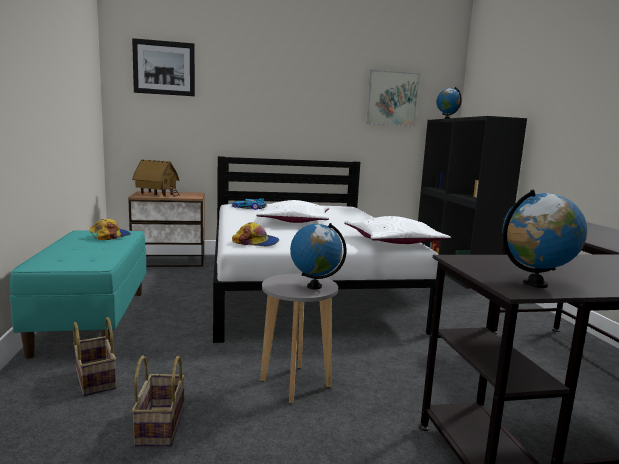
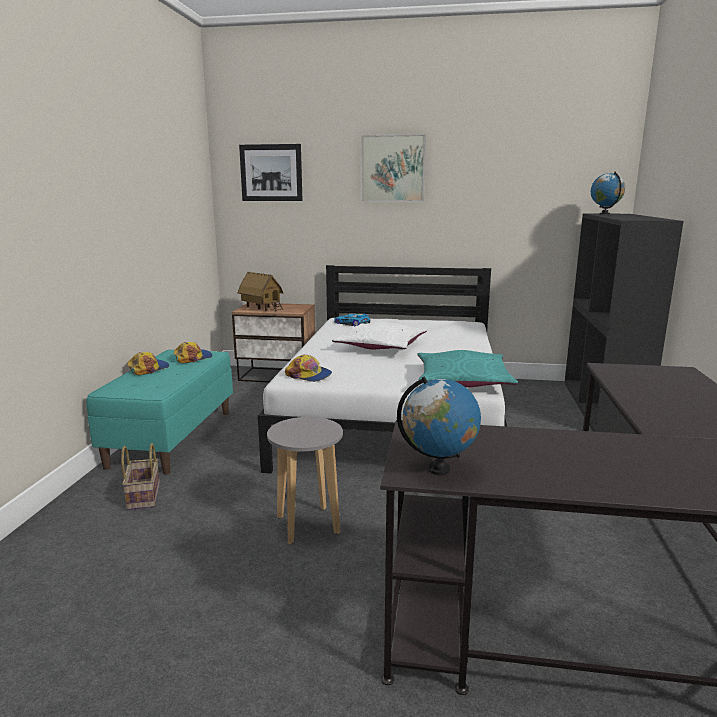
camera: 20 degrees right, 5 degrees up
basket [132,356,185,447] -> none
globe [290,223,347,290] -> none
white pillow [344,216,451,244] -> turquoise pillow [418,350,518,387]
picture [366,69,420,127] -> picture moved to [361,134,426,201]
none -> cap [127,352,169,375]

